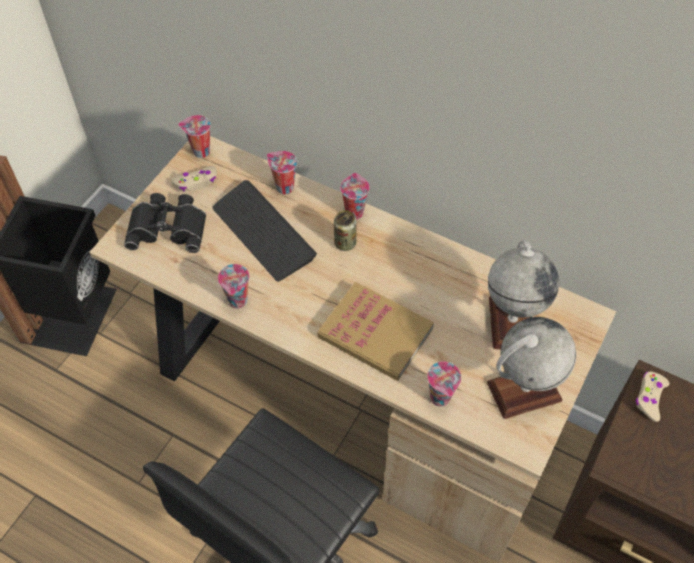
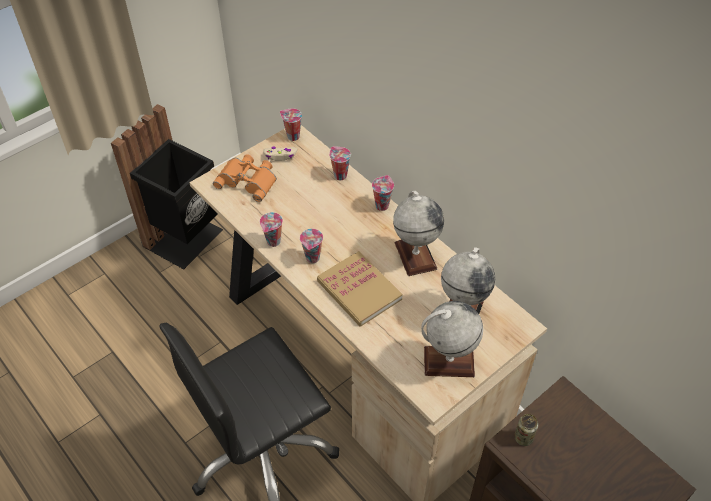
camera: 20 degrees right, 5 degrees down
black binoculars [124,193,206,253] -> orange binoculars [213,154,277,202]
keyboard [212,180,317,282] -> none
can [334,210,357,251] -> can moved to [514,414,538,446]
cup [427,361,461,407] -> cup moved to [300,229,323,263]
beige game controller [636,371,669,422] -> none
none -> globe [393,191,444,276]

